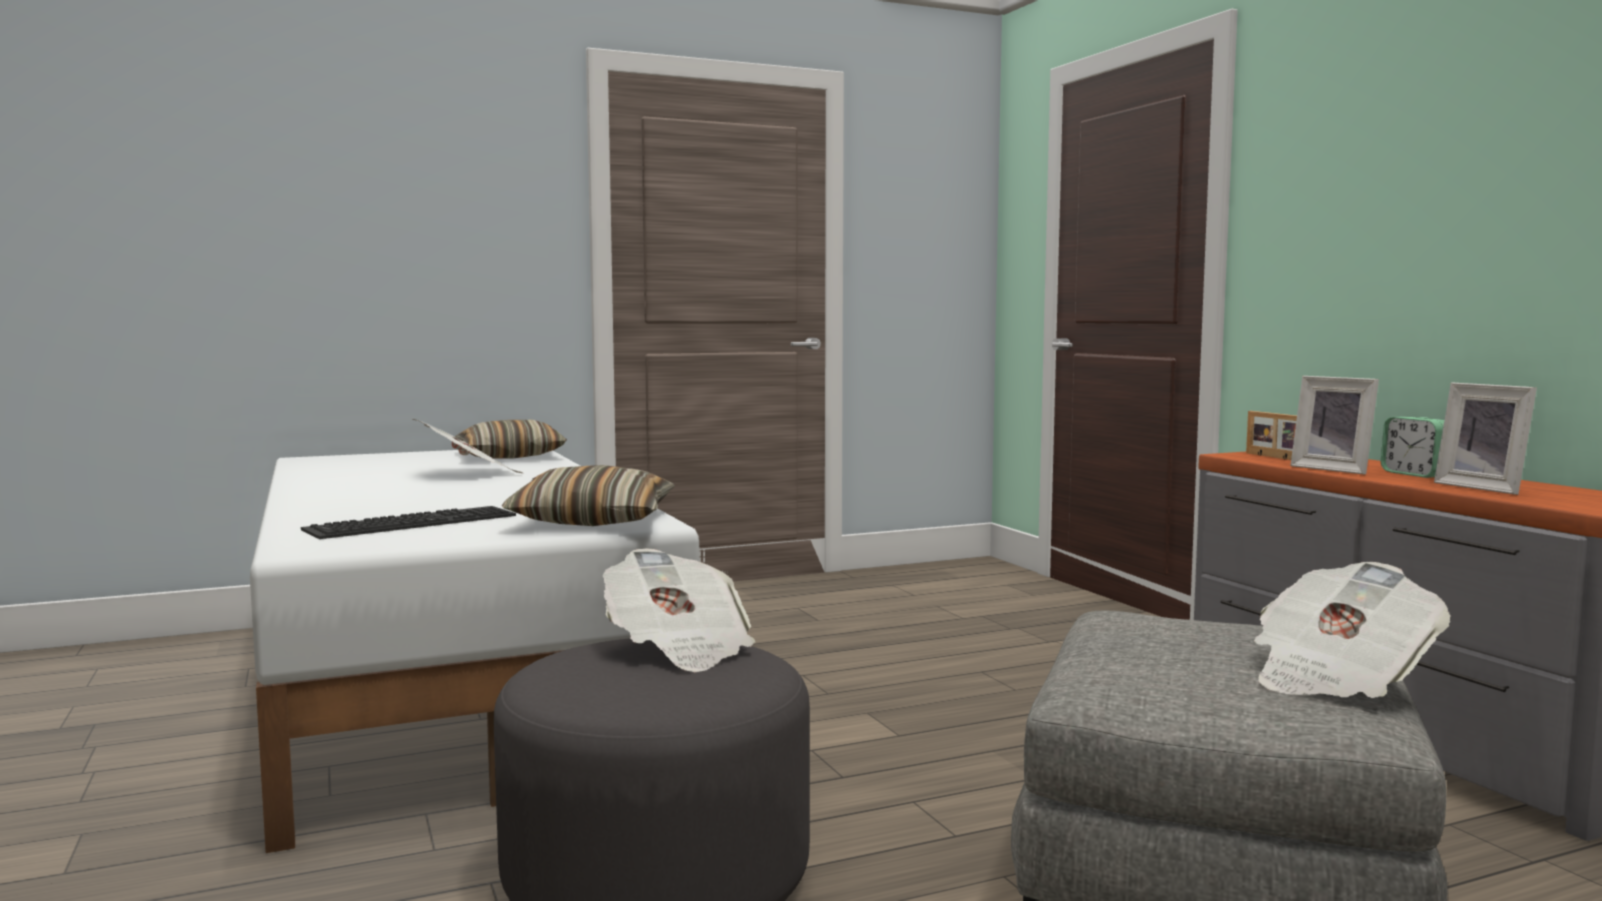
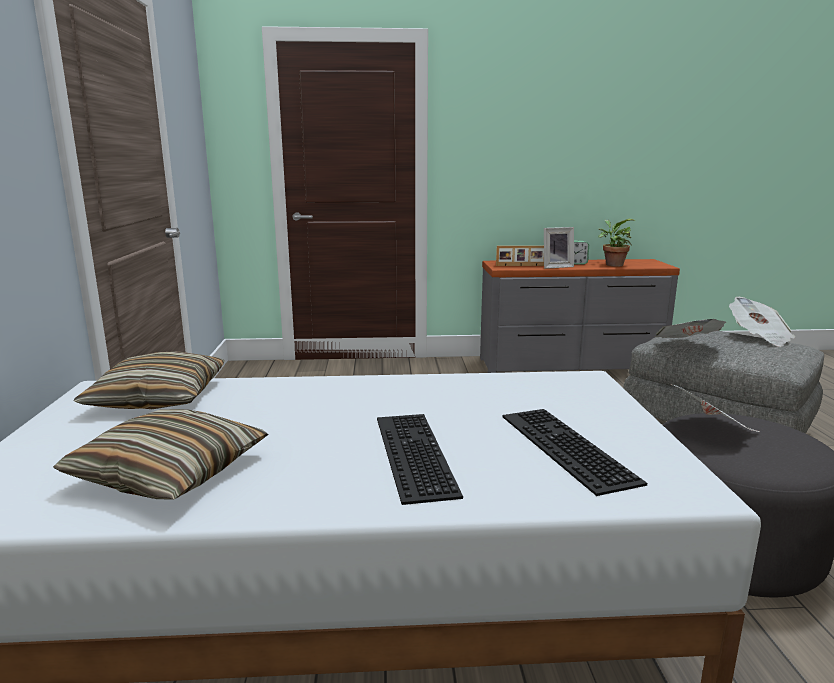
camera: 70 degrees left, 10 degrees up
newspaper [412,419,523,473] -> newspaper moved to [654,319,726,338]
pillow [502,465,675,526] -> pillow moved to [53,409,269,499]
picture frame [1434,382,1537,495] -> potted plant [598,219,635,267]
none -> keyboard [377,414,463,505]

